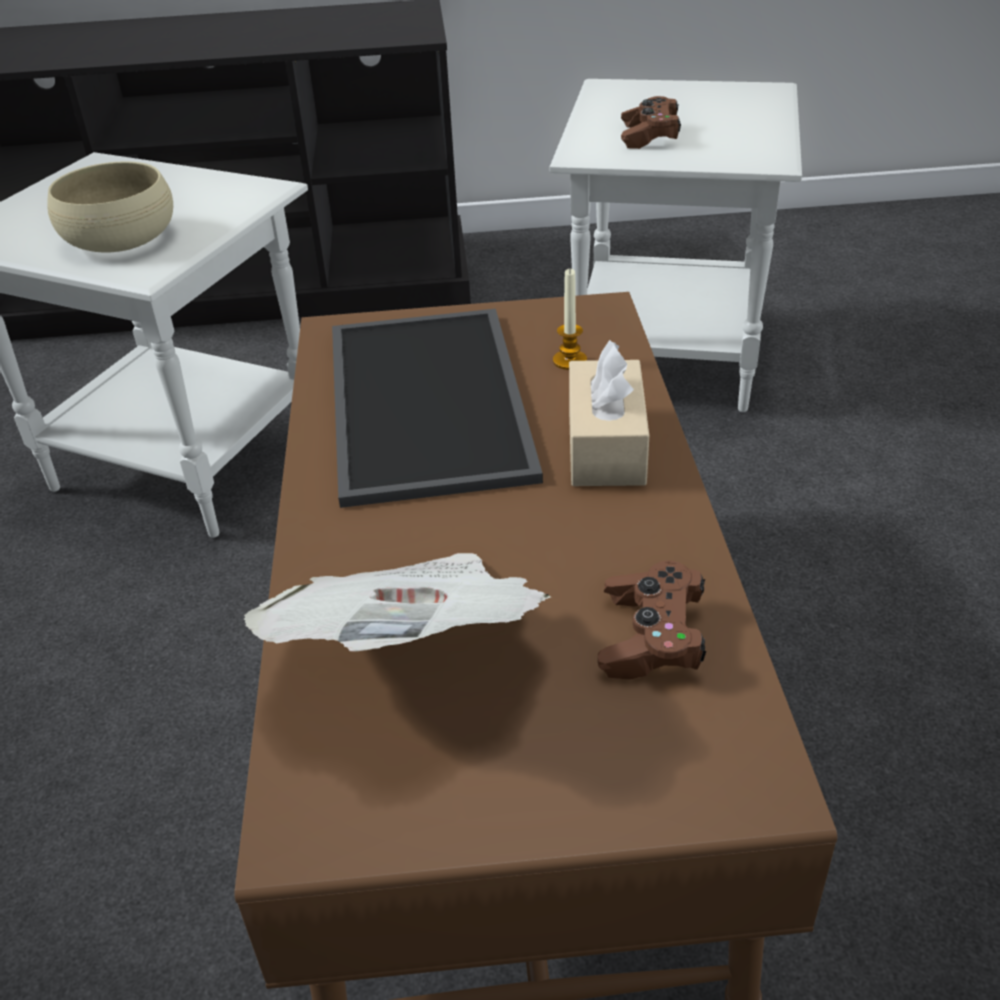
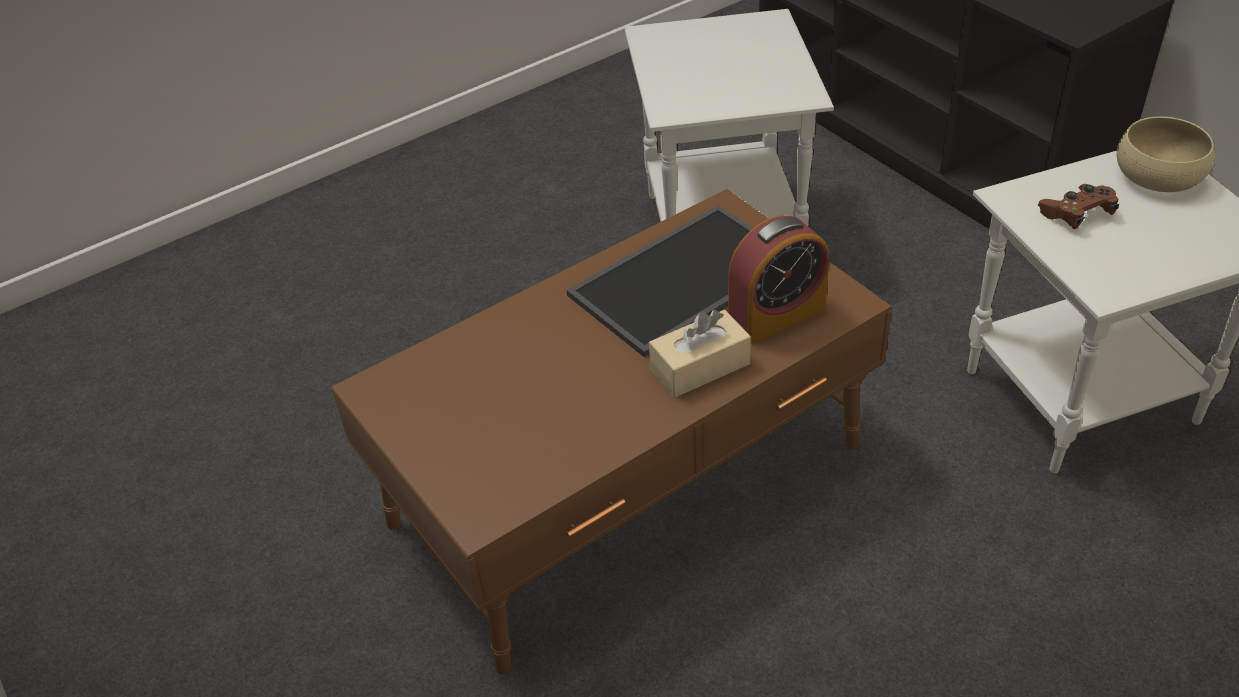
camera: 60 degrees right, 5 degrees up
beige bowl [47,161,173,252] -> beige bowl moved to [1117,116,1214,192]
newspaper [243,553,551,652] -> none
candle [553,269,587,370] -> alarm clock [728,215,829,344]
brown game controller [598,560,706,680] -> none

